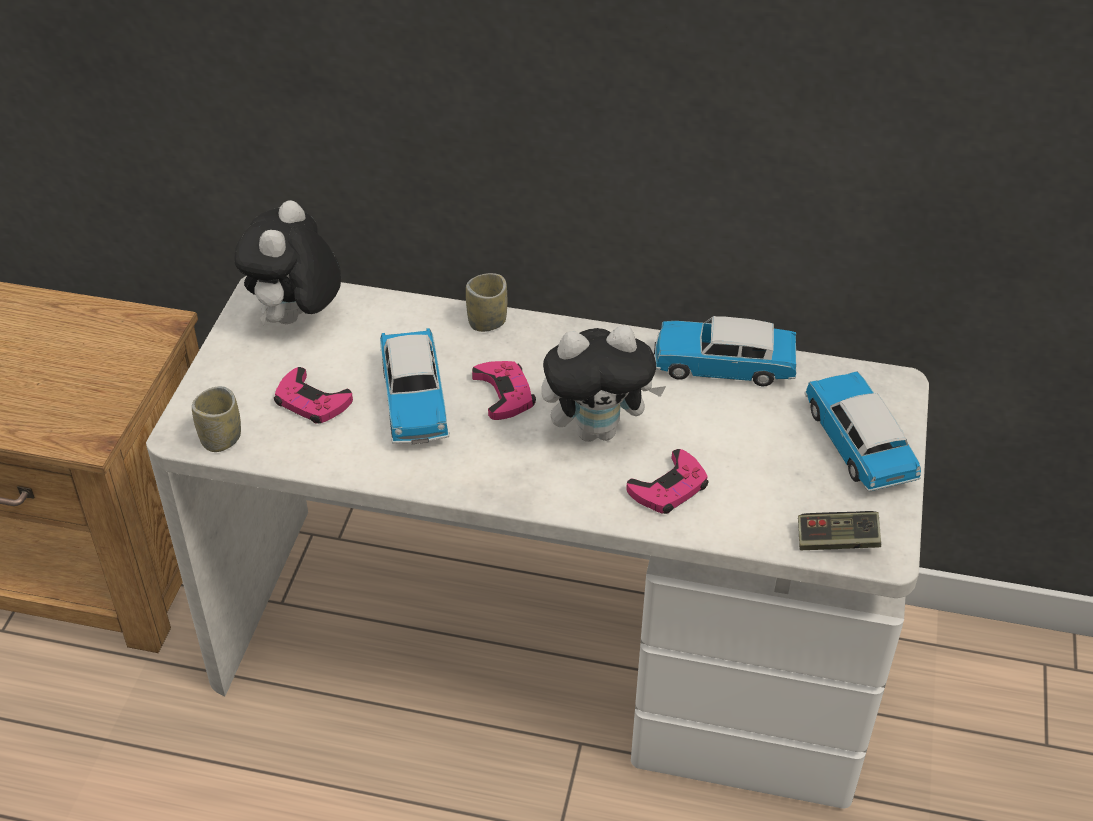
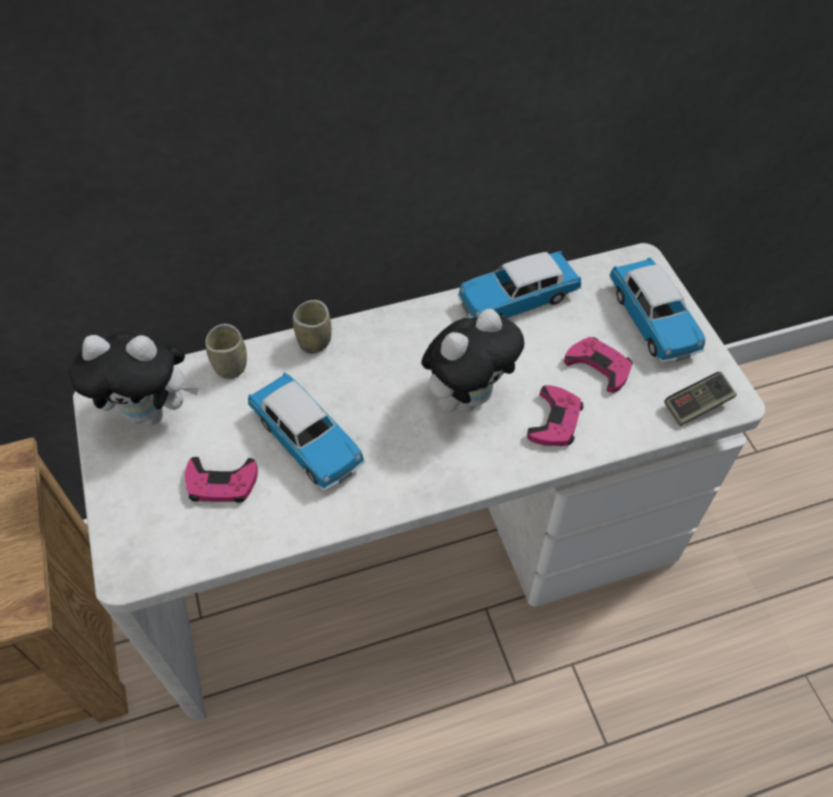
camera: 30 degrees left, 10 degrees up
cup [192,386,241,452] -> cup moved to [205,324,247,379]
plush toy [234,200,341,325] -> plush toy turned 75 degrees counterclockwise [69,332,199,425]
pink game controller [472,361,536,420] -> pink game controller moved to [564,337,633,393]
toy car [804,371,921,491] -> toy car turned 150 degrees counterclockwise [609,257,706,362]

